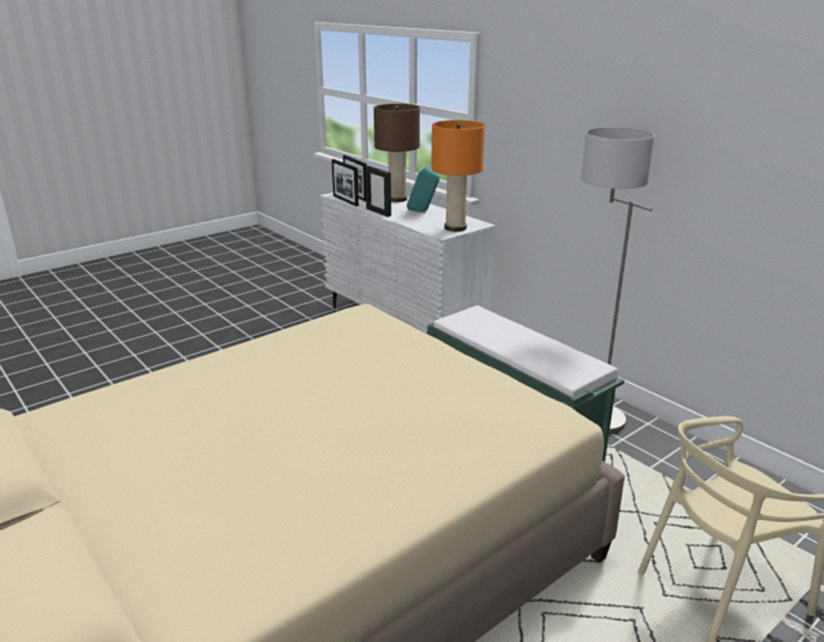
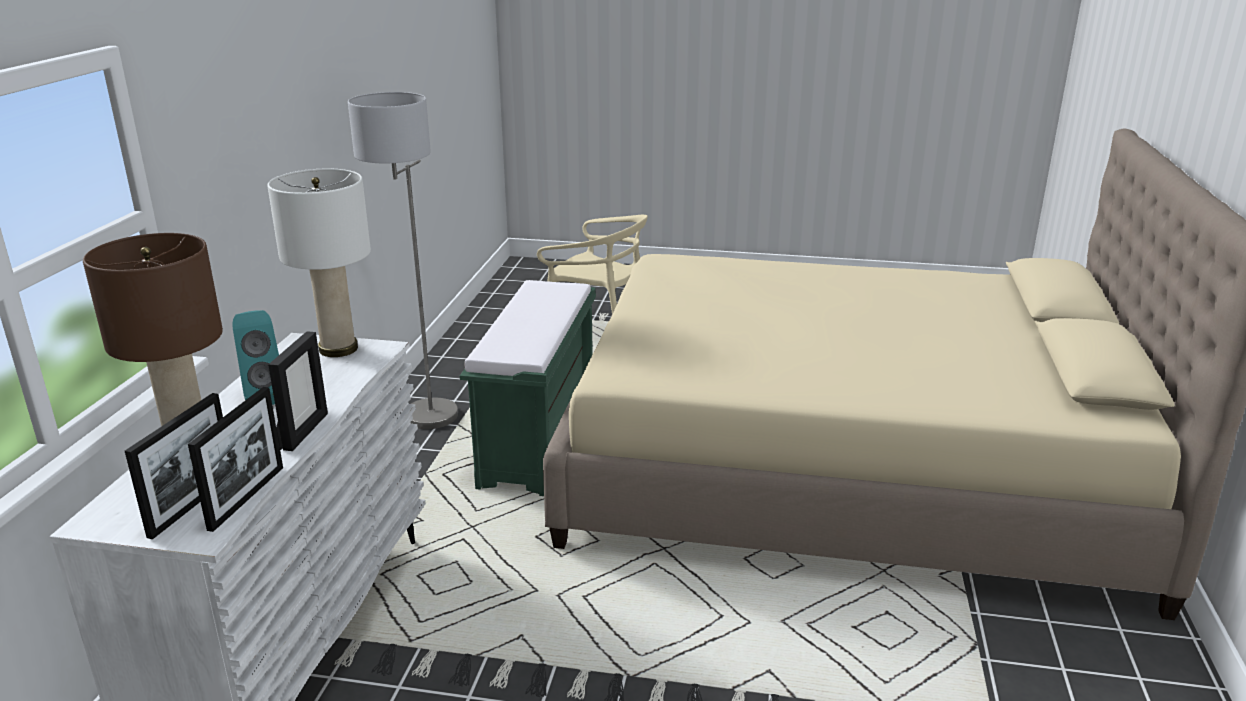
camera: 130 degrees left, 0 degrees up
orange table lamp [431,120,485,232] -> white table lamp [268,169,371,357]

